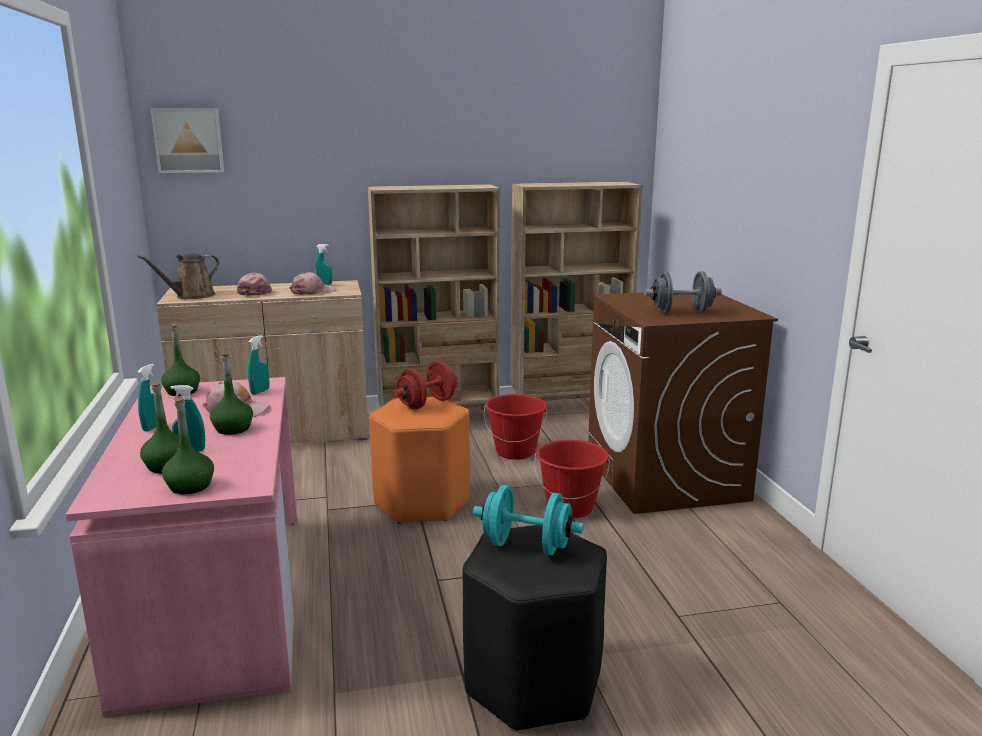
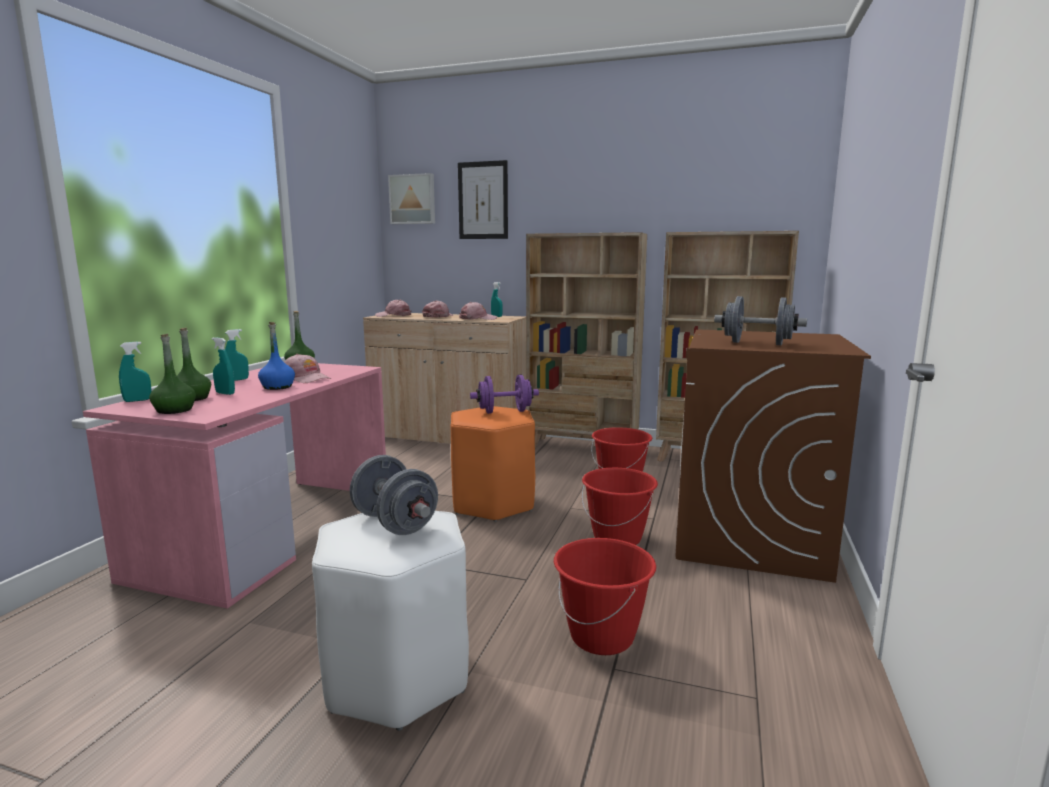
camera: 30 degrees right, 5 degrees down
brown watering can [137,254,219,299] -> pink cap [375,300,411,317]
green bottle [210,353,253,435] -> blue bottle [258,322,295,390]
turquoise spray bottle [248,335,270,395] -> turquoise spray bottle moved to [119,342,151,402]
red dumbbell [394,361,457,409] -> purple dumbbell [470,375,539,414]
black stool [462,525,607,731] -> white stool [312,511,469,731]
turquoise dumbbell [473,485,584,555] -> grey dumbbell [350,455,438,535]
none -> picture [458,160,508,239]
none -> red bucket [554,538,656,655]

